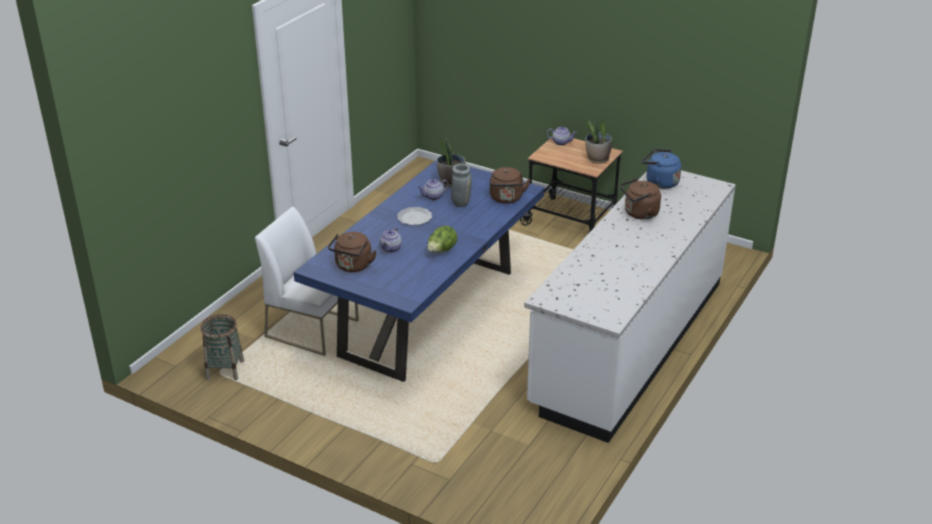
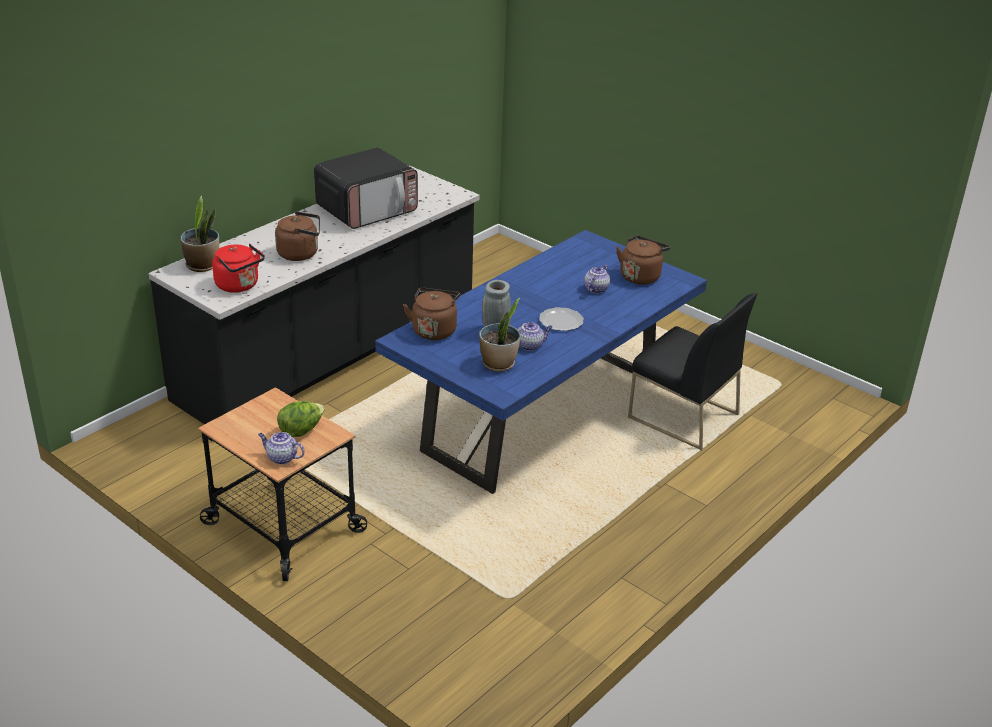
camera: 170 degrees left, 0 degrees up
basket [200,314,244,380] -> none
white chair [255,206,359,356] -> black chair [628,293,758,451]
lettuce [427,225,457,252] -> lettuce moved to [277,401,325,437]
white counter [524,170,736,443] -> black counter [148,166,480,424]
potted plant [585,118,612,164] -> potted plant moved to [181,195,219,272]
blue kettle [642,149,681,189] -> red kettle [212,244,265,293]
none -> microwave [314,148,418,229]

